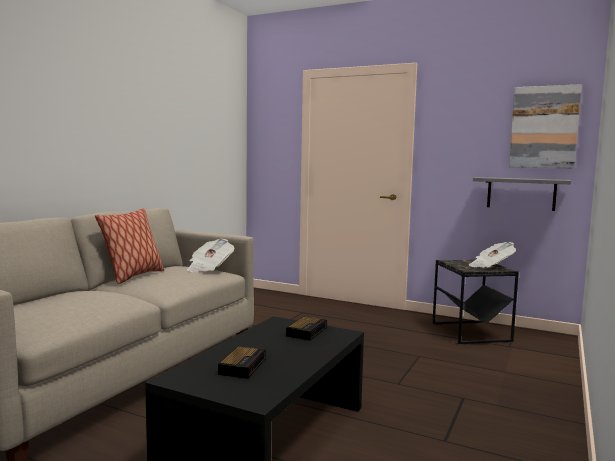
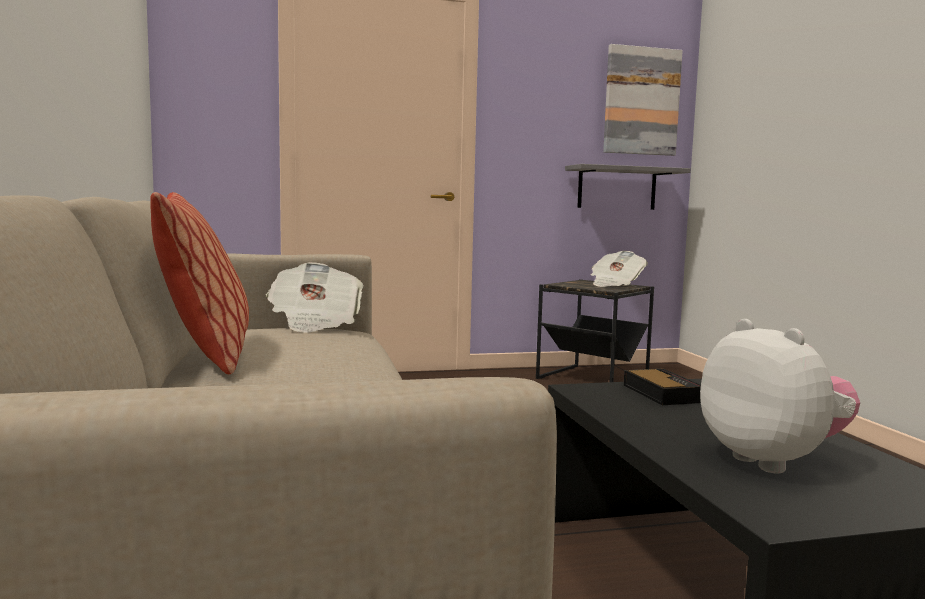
camera: 40 degrees left, 0 degrees up
alarm clock [218,346,266,379] -> plush toy [700,319,860,473]

